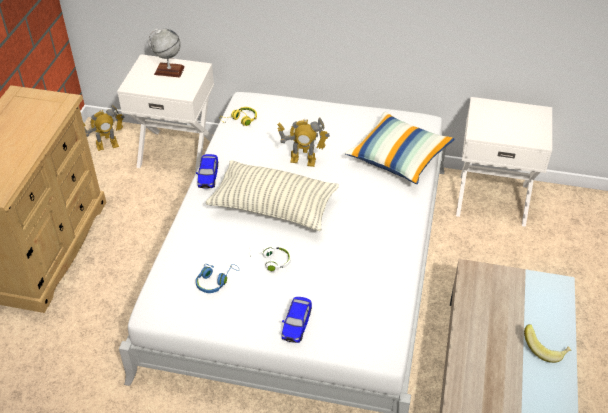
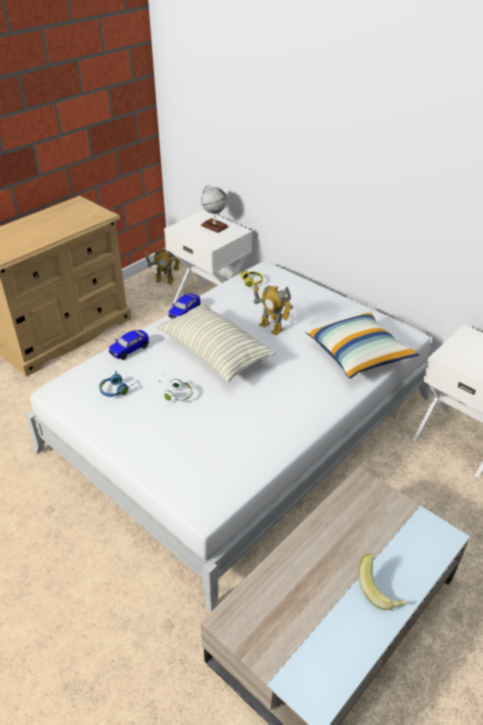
camera: 30 degrees right, 5 degrees down
toy car [282,297,312,343] -> toy car moved to [109,330,149,360]

